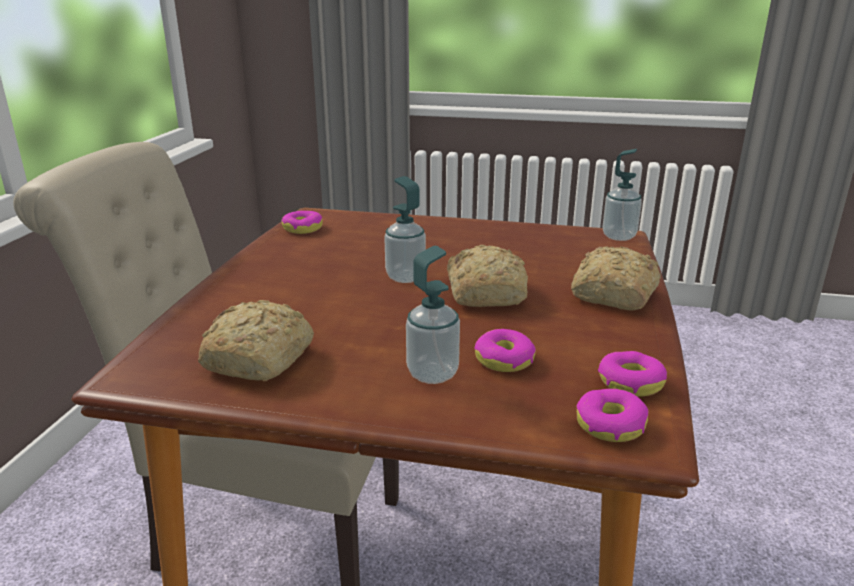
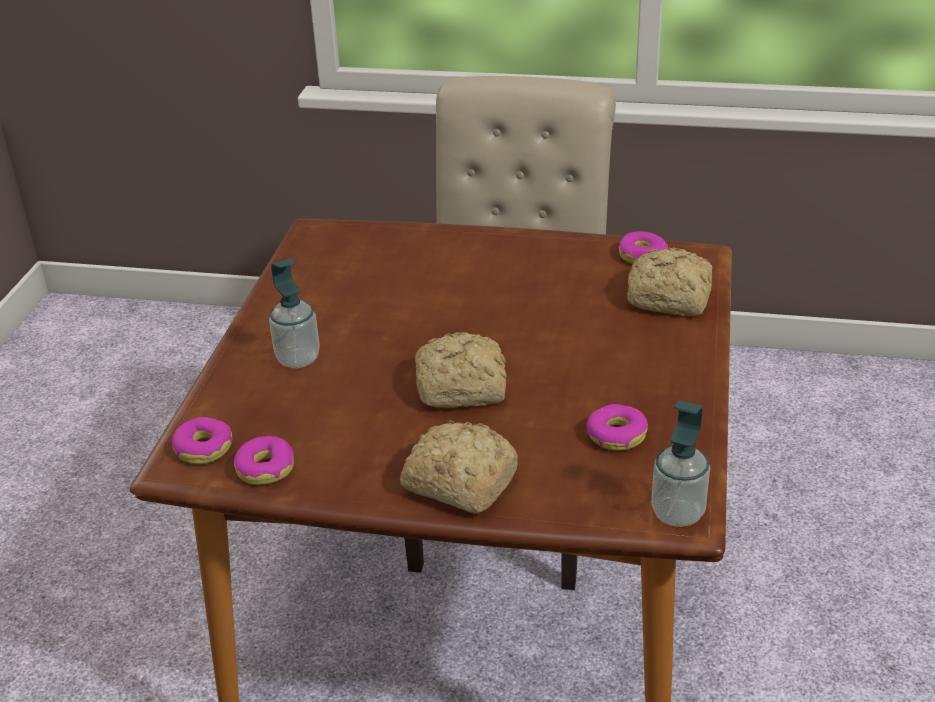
camera: 90 degrees right, 10 degrees up
bread [198,300,314,381] -> bread moved to [627,248,713,316]
soap dispenser [384,176,426,283] -> none
donut [474,329,536,372] -> donut moved to [587,404,648,450]

